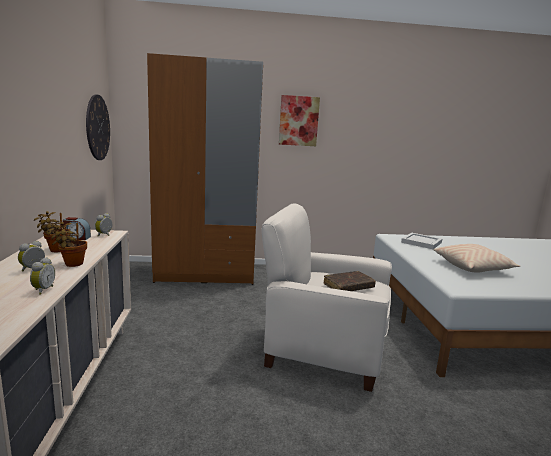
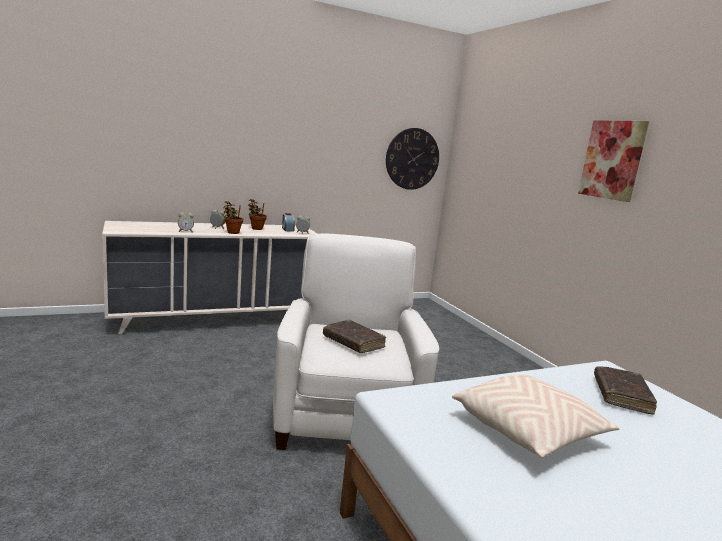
camera: 70 degrees right, 0 degrees up
brown wardrobe [147,53,263,285] -> none
white tray [401,233,442,249] -> brown book [594,366,657,415]

